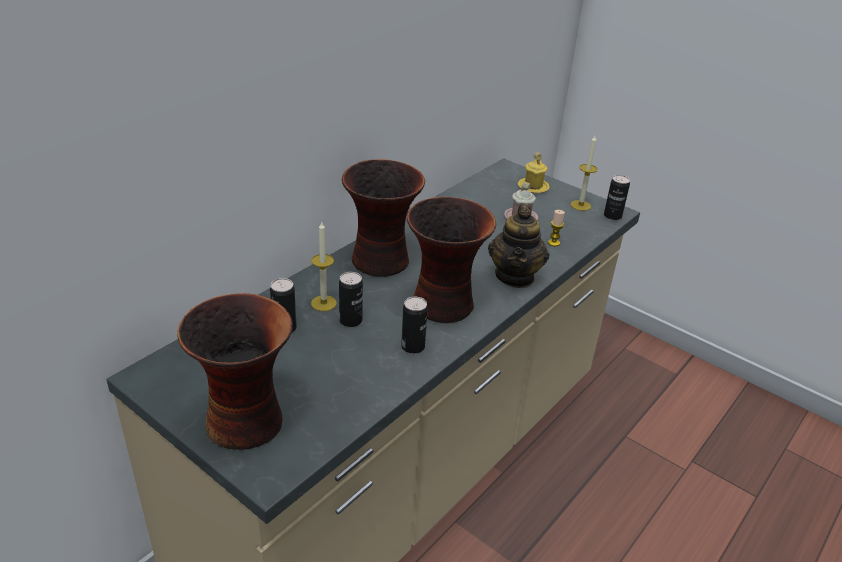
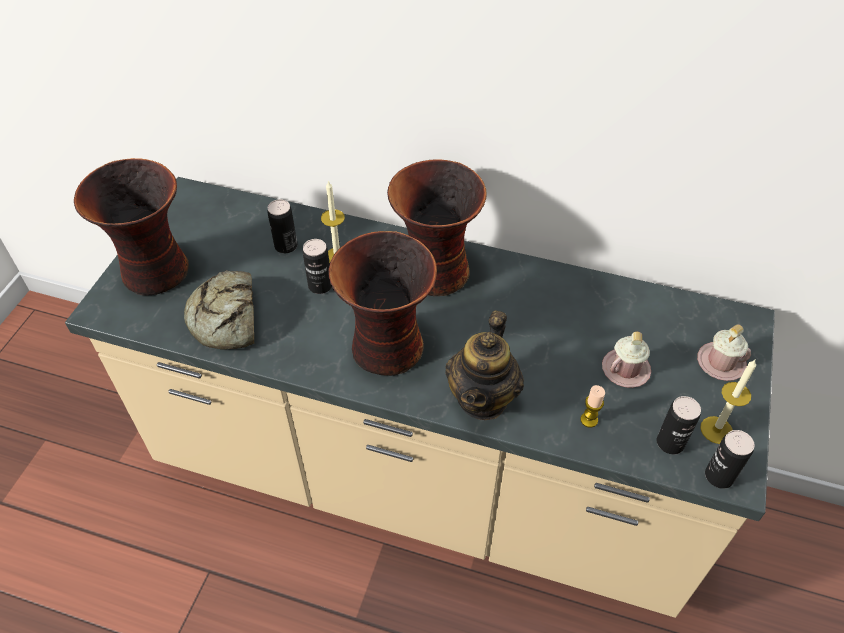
camera: 70 degrees right, 15 degrees up
can [401,297,428,354] -> can moved to [657,396,701,454]
teapot [488,204,549,288] -> teapot turned 60 degrees counterclockwise [445,310,524,420]
yellow mug [518,152,550,193] -> pink mug [697,324,751,381]
none -> bread [184,270,254,349]

